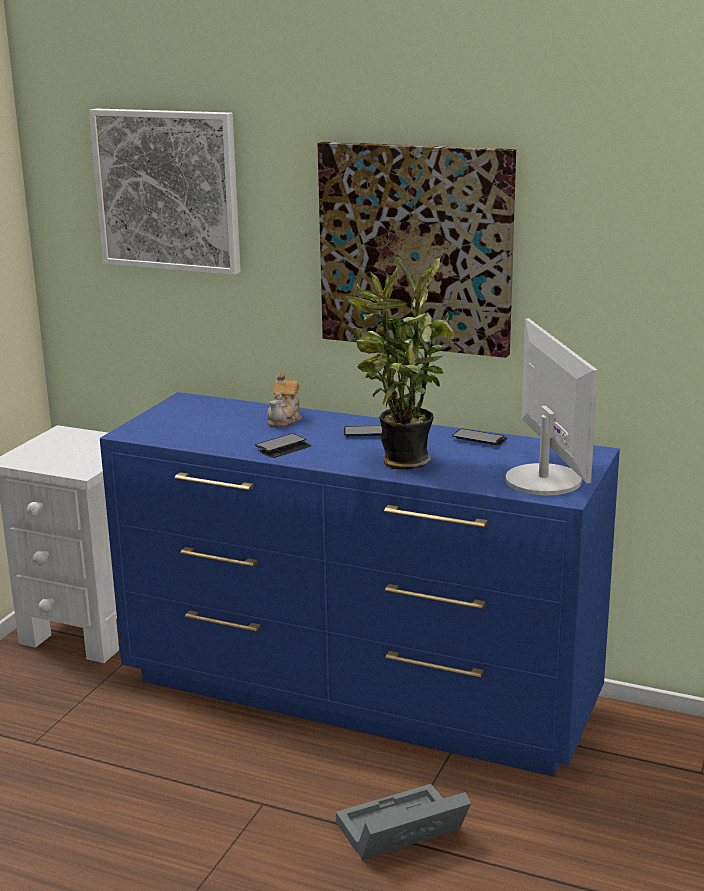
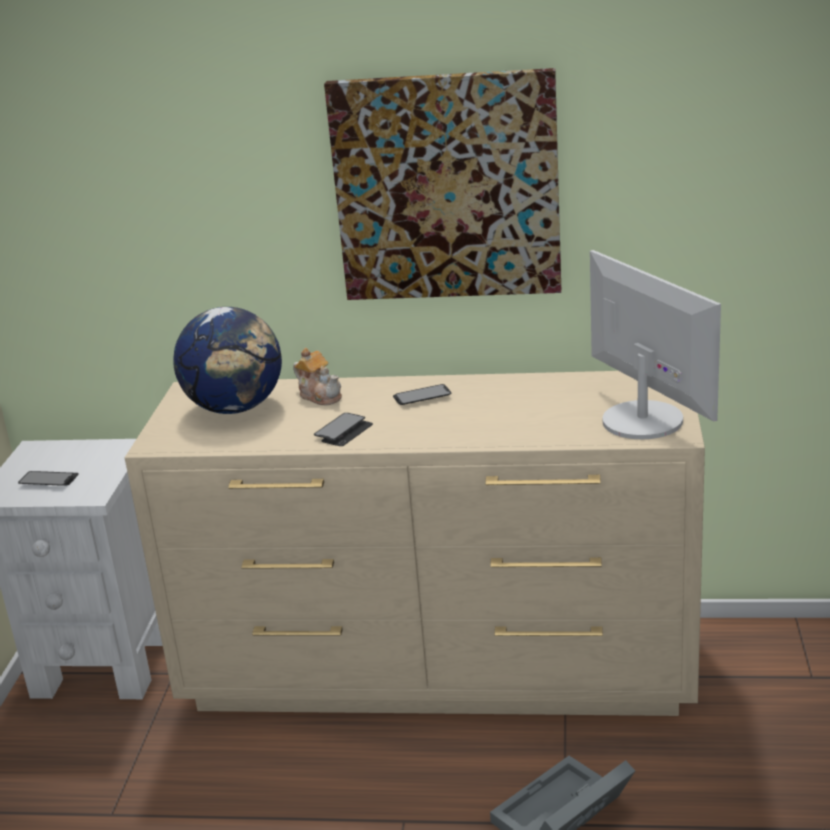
camera: 15 degrees left, 5 degrees up
picture [89,108,241,275] -> none
blue dresser [100,392,620,777] -> beige dresser [125,371,705,716]
teapot [267,373,302,427] -> teapot turned 45 degrees counterclockwise [293,348,342,405]
potted plant [345,255,455,469] -> none
phone [452,429,507,445] -> phone moved to [18,471,79,486]
none -> globe [173,307,282,414]

